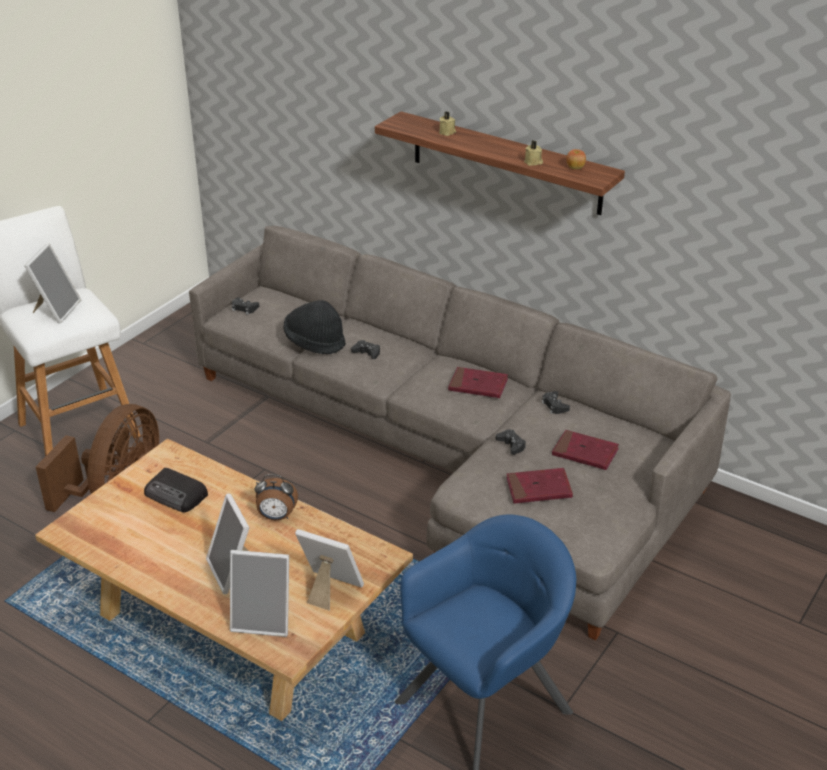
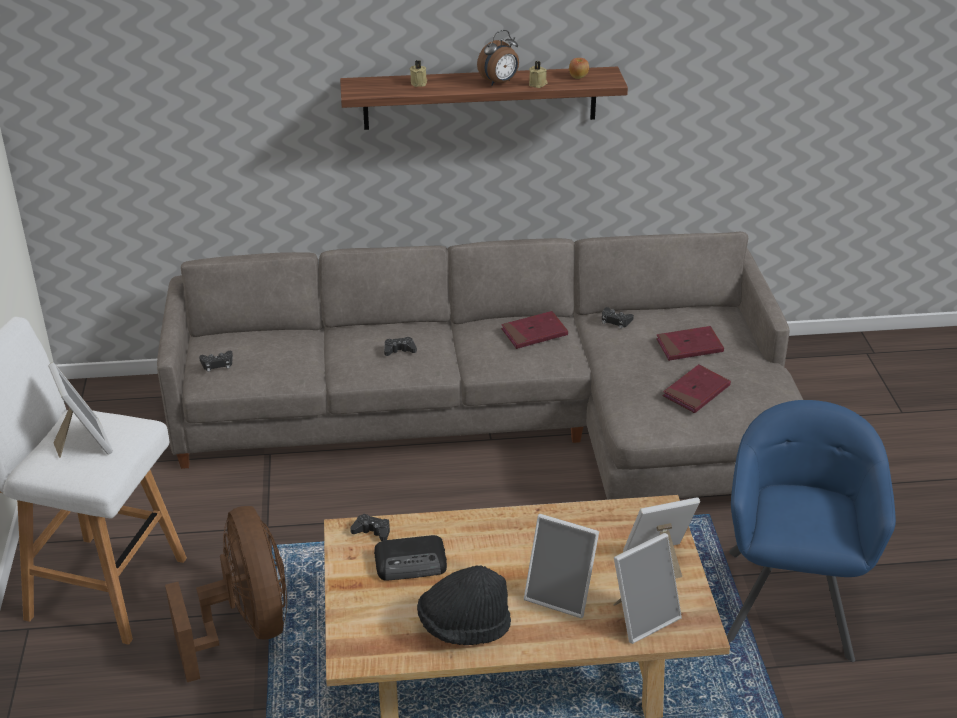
camera: 40 degrees left, 0 degrees up
alarm clock [255,474,298,520] -> alarm clock moved to [477,30,519,86]
black hat [283,300,346,354] -> black hat moved to [417,565,511,645]
black game controller [496,429,526,455] -> black game controller moved to [350,514,390,541]

